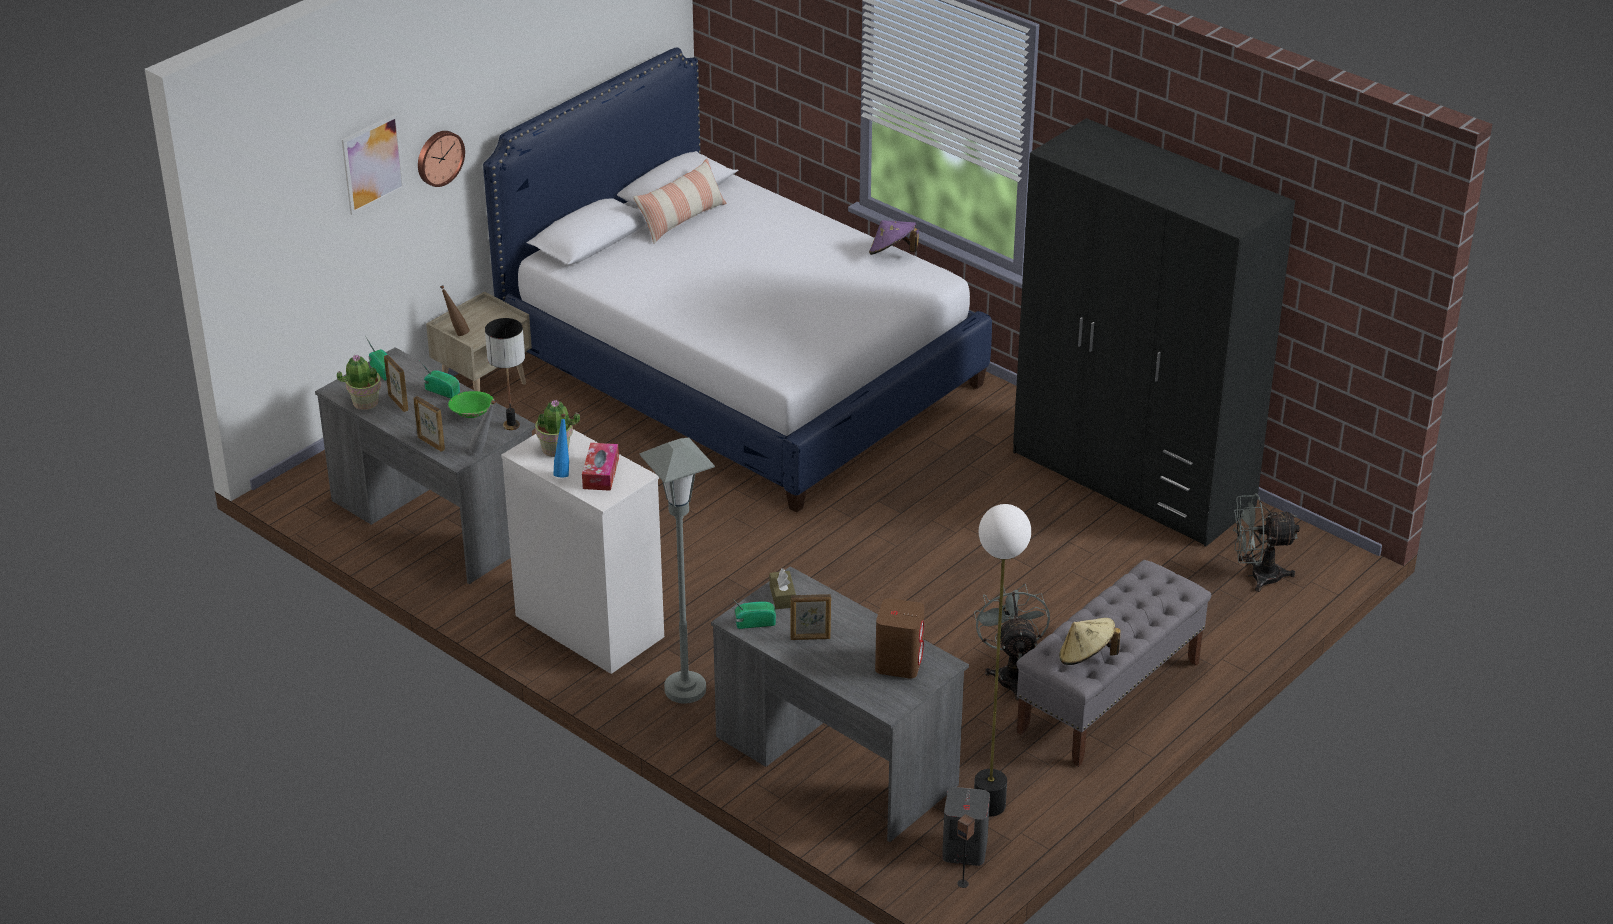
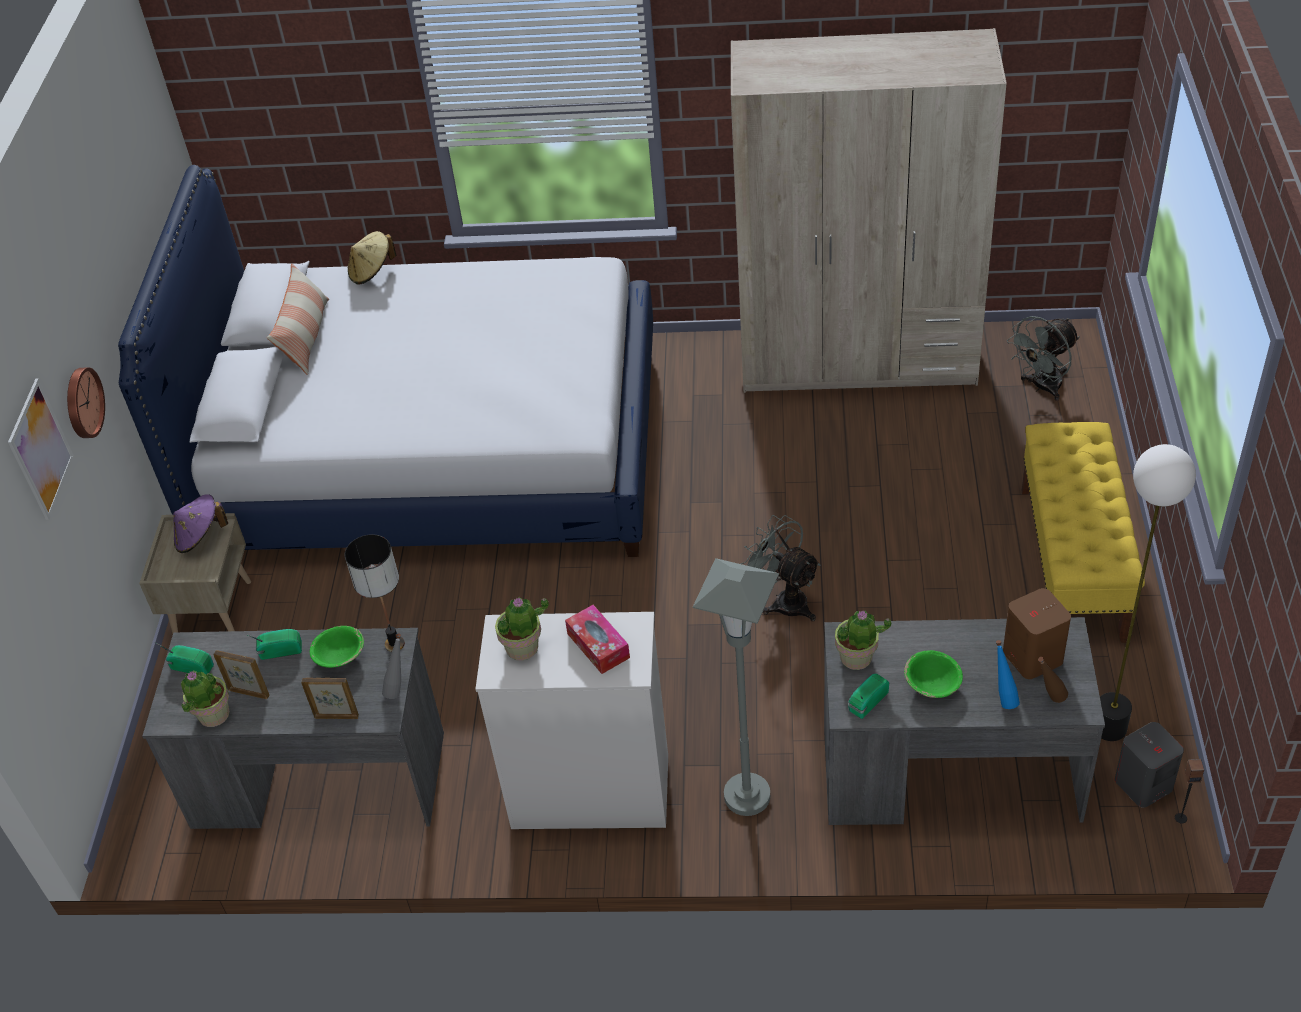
camera: 35 degrees left, 10 degrees up
brown bottle [440,285,470,336] -> brown bottle moved to [1038,657,1068,703]
blue bottle [554,414,569,477] -> blue bottle moved to [996,640,1020,709]
brown tissue box [769,568,796,609] -> potted plant [835,610,891,670]
picture frame [790,594,831,640] -> green bowl [904,650,963,698]
purple hat [869,220,919,255] -> purple hat moved to [173,494,228,553]
grey fan [974,584,1050,700] -> grey fan moved to [741,515,821,622]
black wardrobe [1013,118,1295,547] -> beige wardrobe [731,28,1007,393]
grey bench [1016,560,1211,767] -> yellow bench [1022,422,1145,643]
beige hat [1059,618,1121,665] -> beige hat moved to [348,231,397,285]

